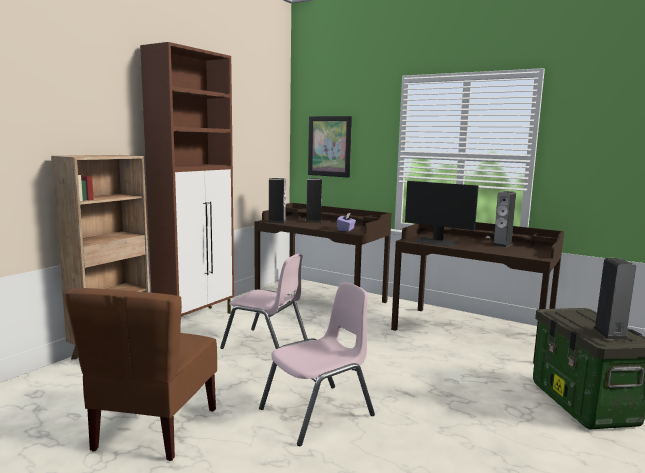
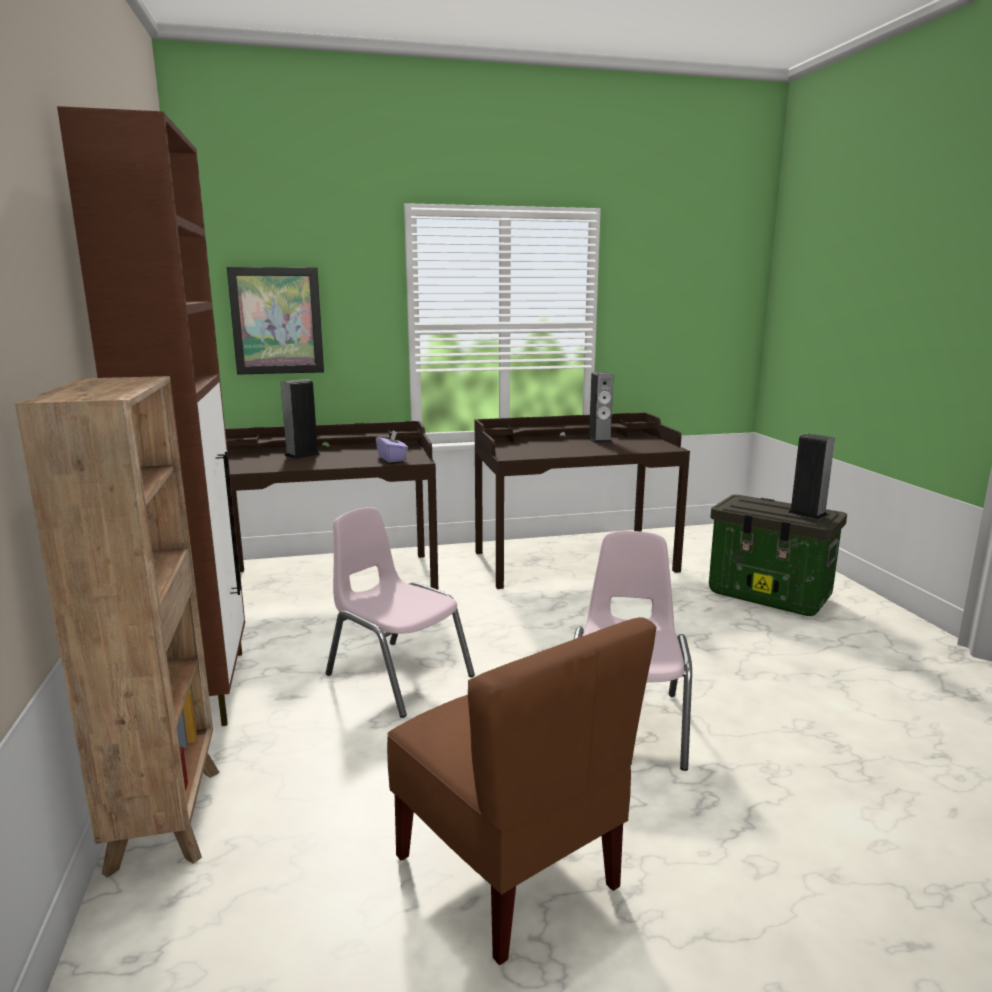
camera: 45 degrees left, 5 degrees up
pink chair [220,254,308,349] -> pink chair turned 120 degrees counterclockwise [326,507,475,718]
speaker [268,178,287,223] -> none
monitor [405,181,479,247] -> none

